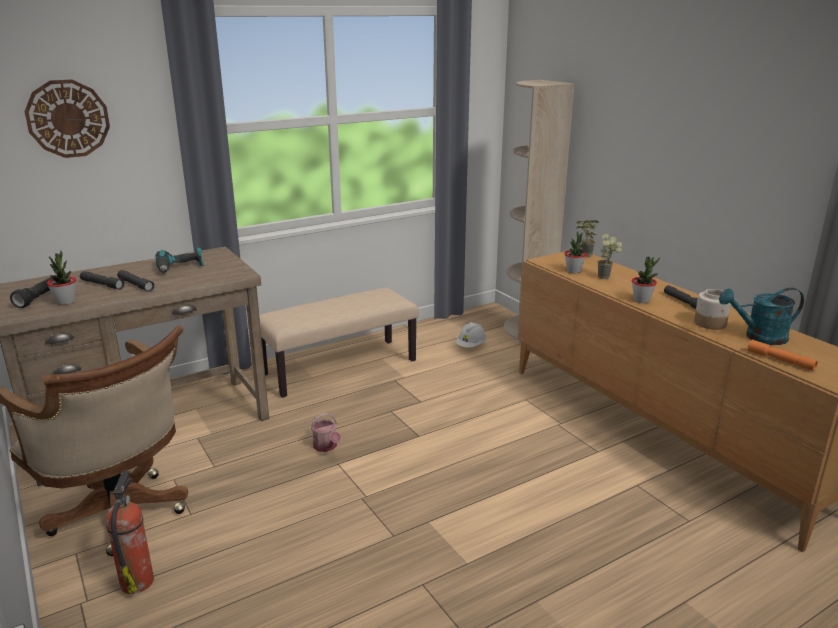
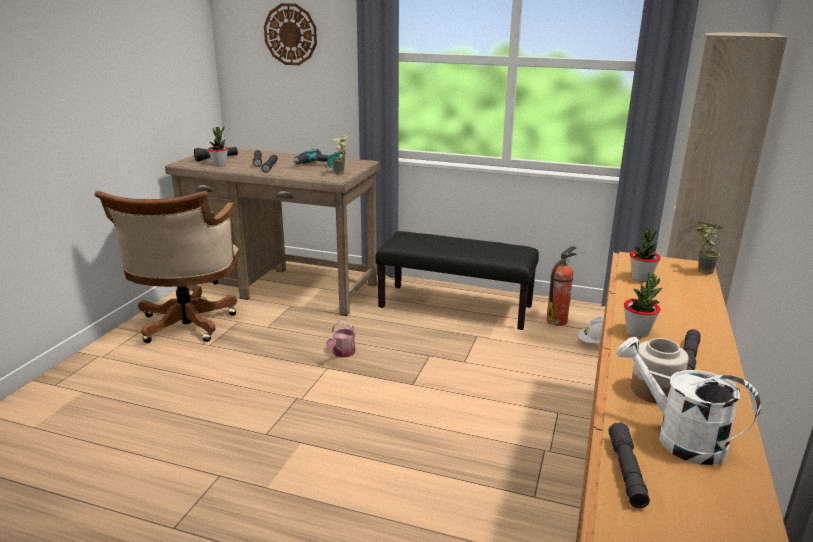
camera: 50 degrees right, 0 degrees up
fire extinguisher [105,470,154,594] -> fire extinguisher moved to [546,246,577,326]
beige bench [259,287,418,398] -> black bench [375,231,539,330]
potted plant [598,233,622,279] -> potted plant moved to [331,133,348,175]
turquoise watering can [719,288,804,345] -> white watering can [616,337,761,465]
orange flashlight [747,339,818,371] -> grey flashlight [608,422,650,508]

